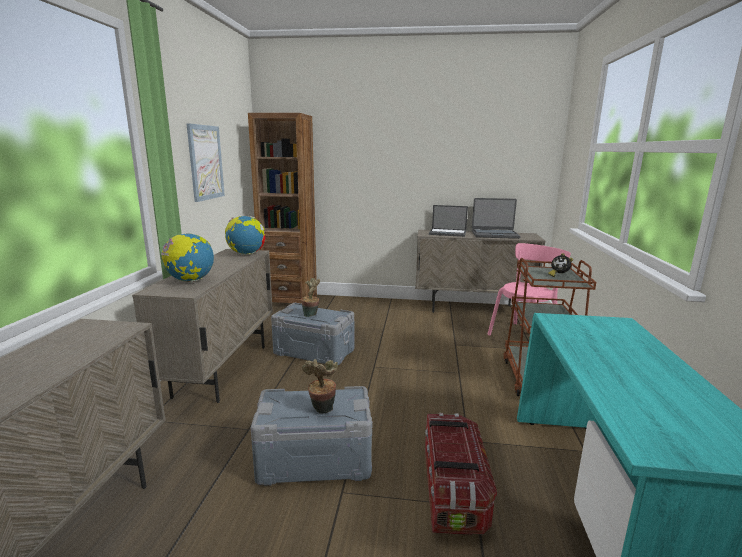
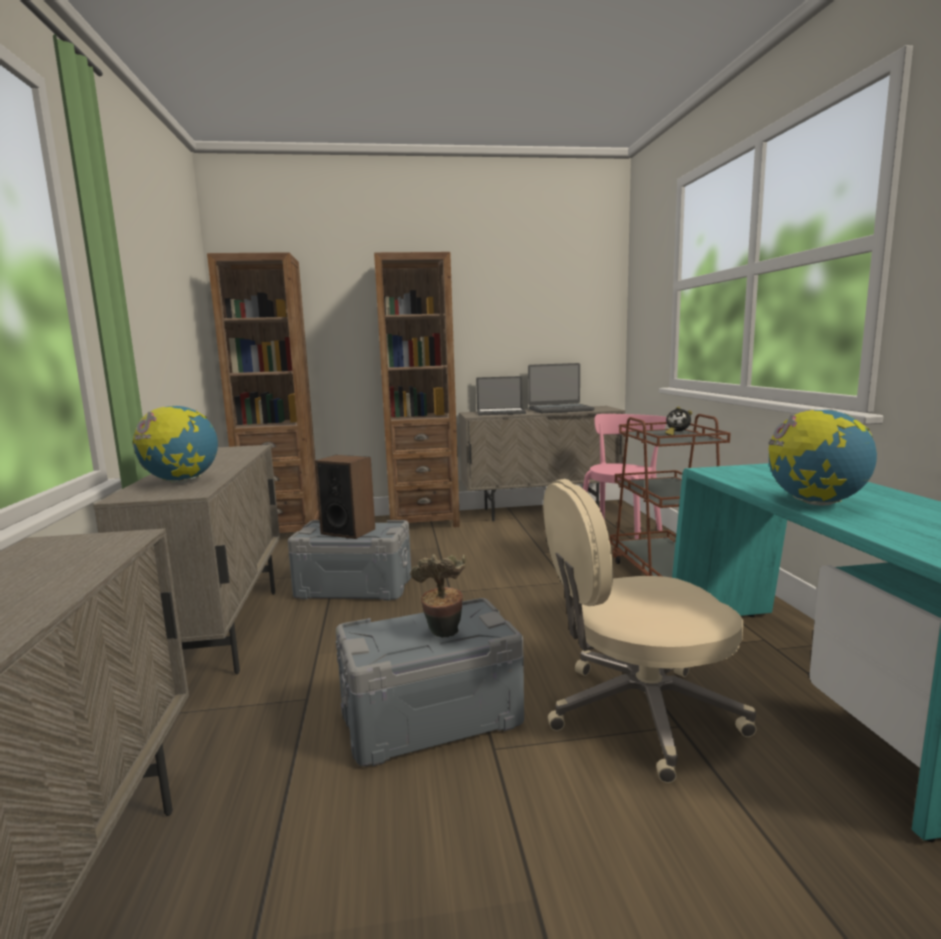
camera: 15 degrees left, 5 degrees down
picture [186,123,225,202] -> none
globe [225,216,266,255] -> globe moved to [768,409,877,506]
potted plant [301,278,320,317] -> speaker [315,455,375,539]
storage box [425,413,497,535] -> beige office chair [543,479,756,783]
none -> brown bookcase [374,252,460,527]

